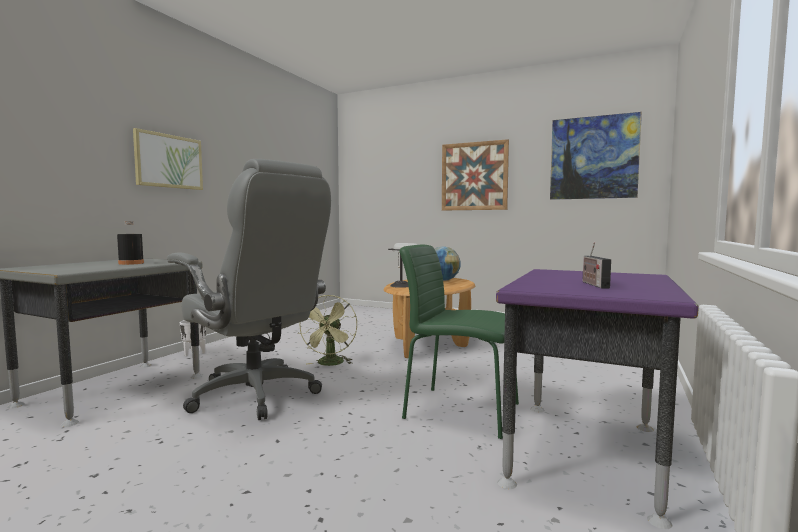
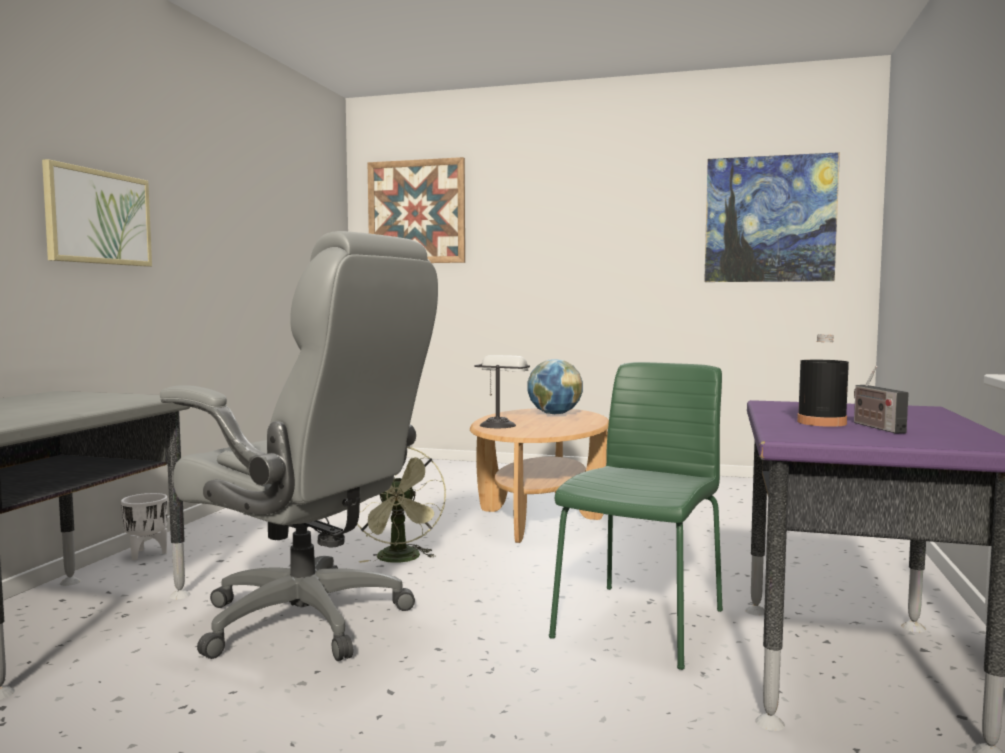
camera: 10 degrees left, 0 degrees up
black bottle [117,221,144,265] -> black bottle moved to [797,334,849,427]
green chair [399,245,519,439] -> green chair turned 105 degrees clockwise [549,362,723,670]
picture [442,139,509,210] -> picture moved to [368,157,465,263]

